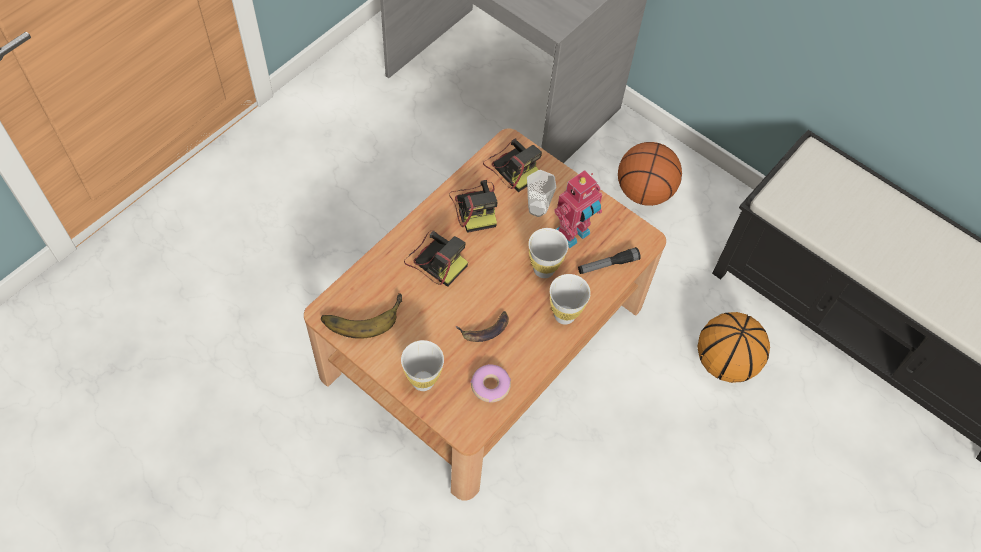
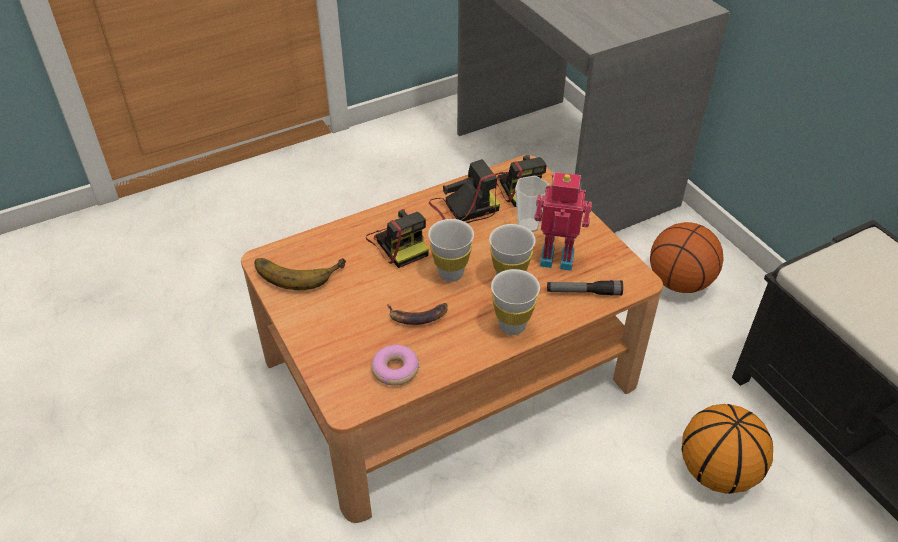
camera: 25 degrees right, 15 degrees down
white cup [401,340,444,391] -> white cup moved to [428,219,474,282]
camera [449,180,497,233] -> camera turned 120 degrees counterclockwise [429,159,500,223]
toy robot [554,170,602,248] -> toy robot turned 150 degrees counterclockwise [534,172,592,271]

